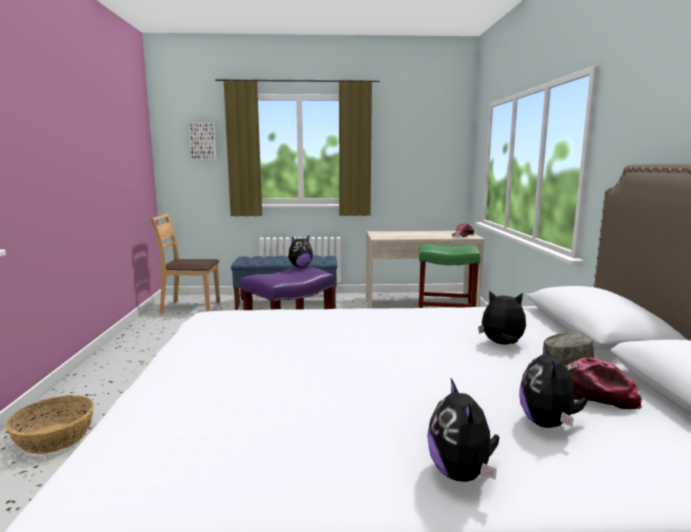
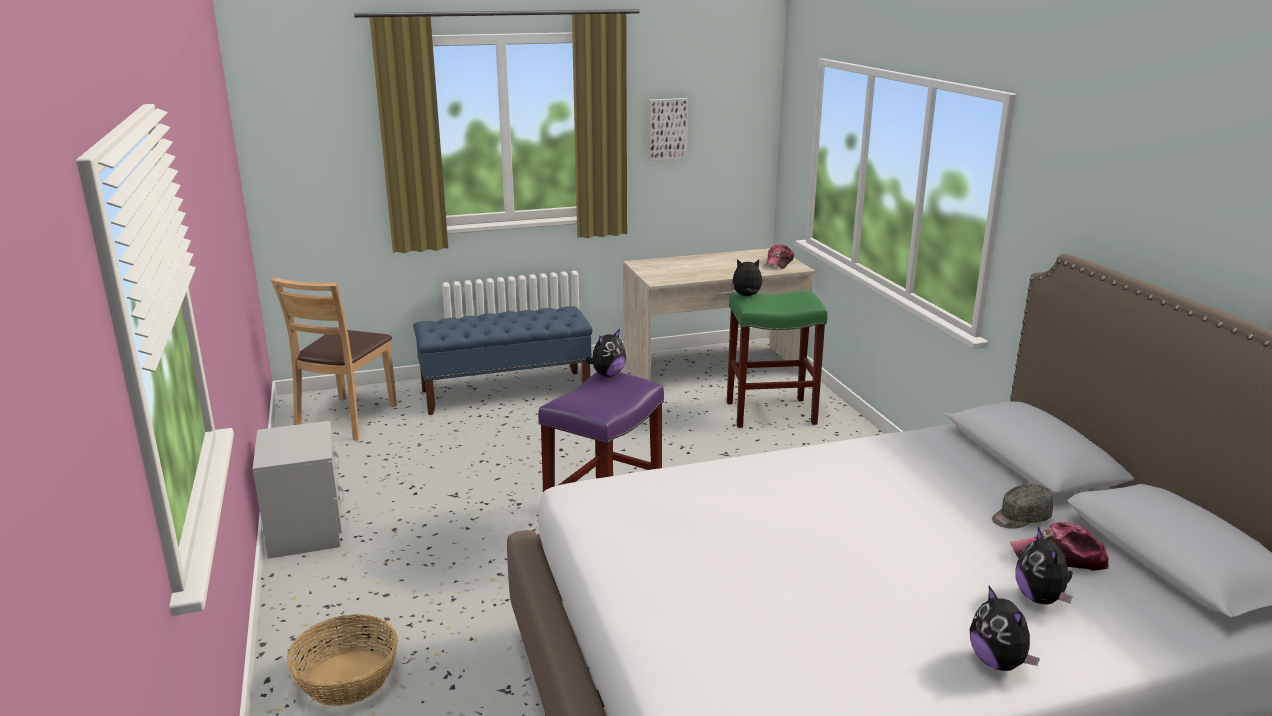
camera: 15 degrees left, 10 degrees up
brown chair [150,214,220,314] -> brown chair turned 60 degrees counterclockwise [271,277,397,440]
picture [189,123,216,160] -> picture moved to [648,98,688,161]
plush toy [478,290,526,344] -> plush toy moved to [731,259,762,296]
none -> grey nightstand [253,421,345,559]

